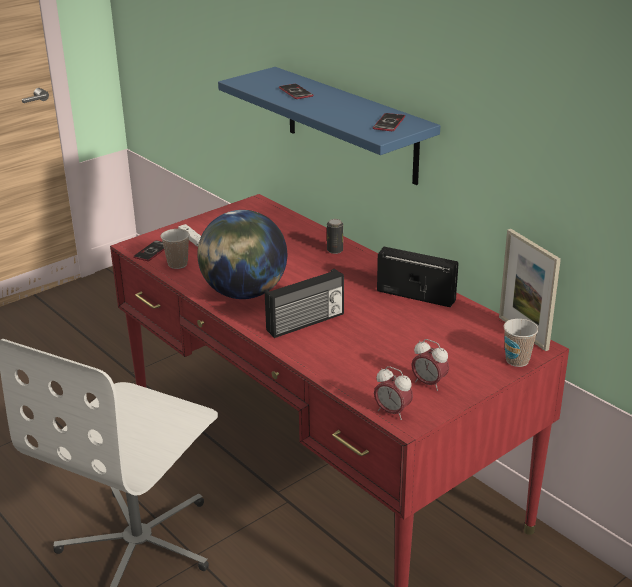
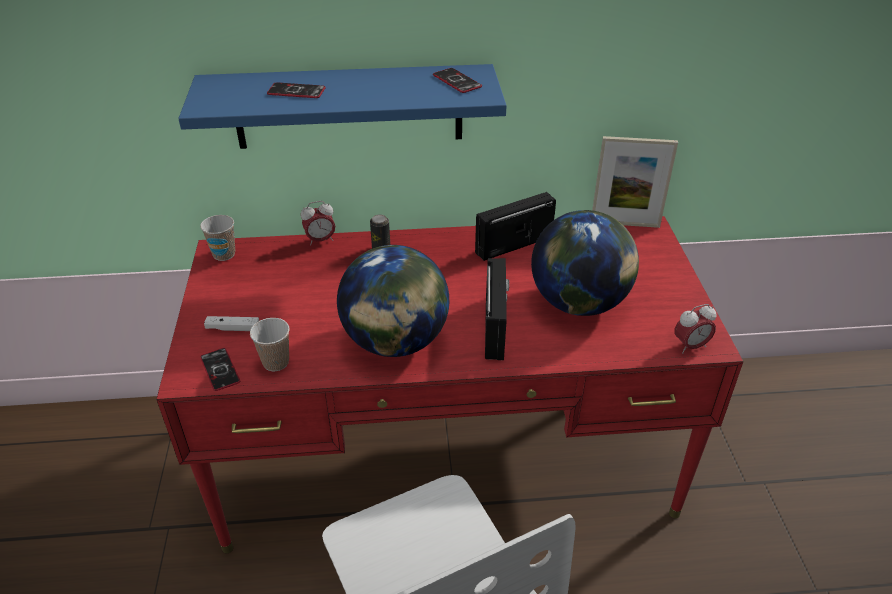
camera: 55 degrees left, 10 degrees up
alarm clock [411,339,449,391] -> alarm clock moved to [301,201,335,246]
cup [504,319,538,367] -> cup moved to [200,215,235,261]
none -> globe [531,210,639,316]

